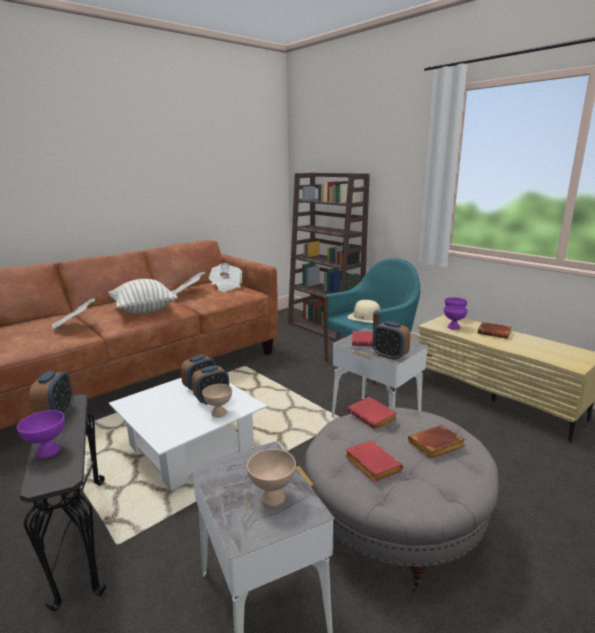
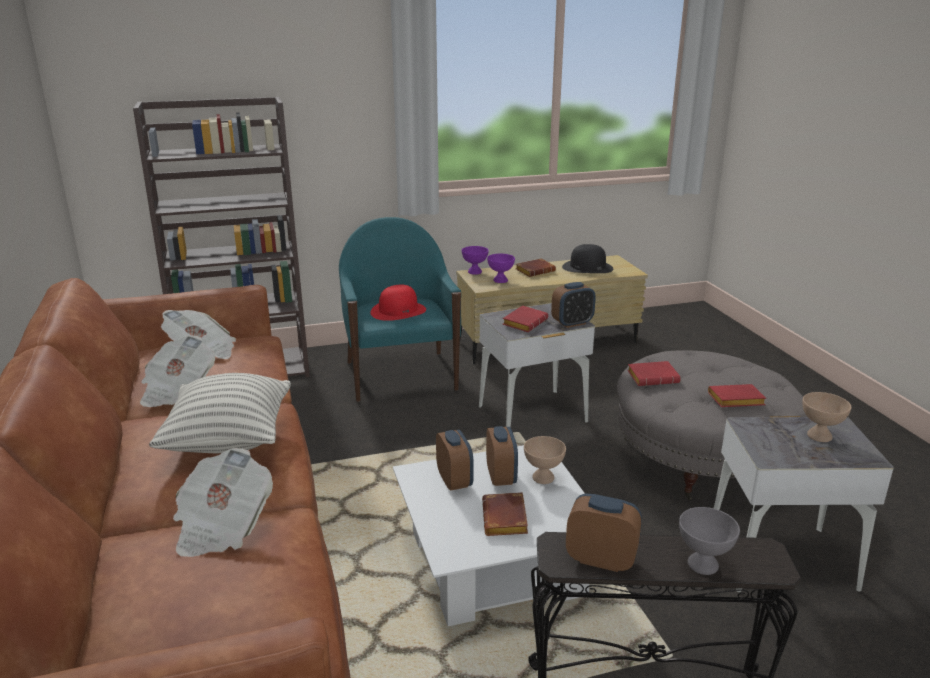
camera: 65 degrees left, 5 degrees up
purple bowl [17,410,65,458] -> grey bowl [679,507,740,575]
beige hat [348,300,380,323] -> red hat [370,285,426,321]
brown book [408,425,465,459] -> brown book moved to [482,492,528,536]
none -> black hat [562,244,613,273]

